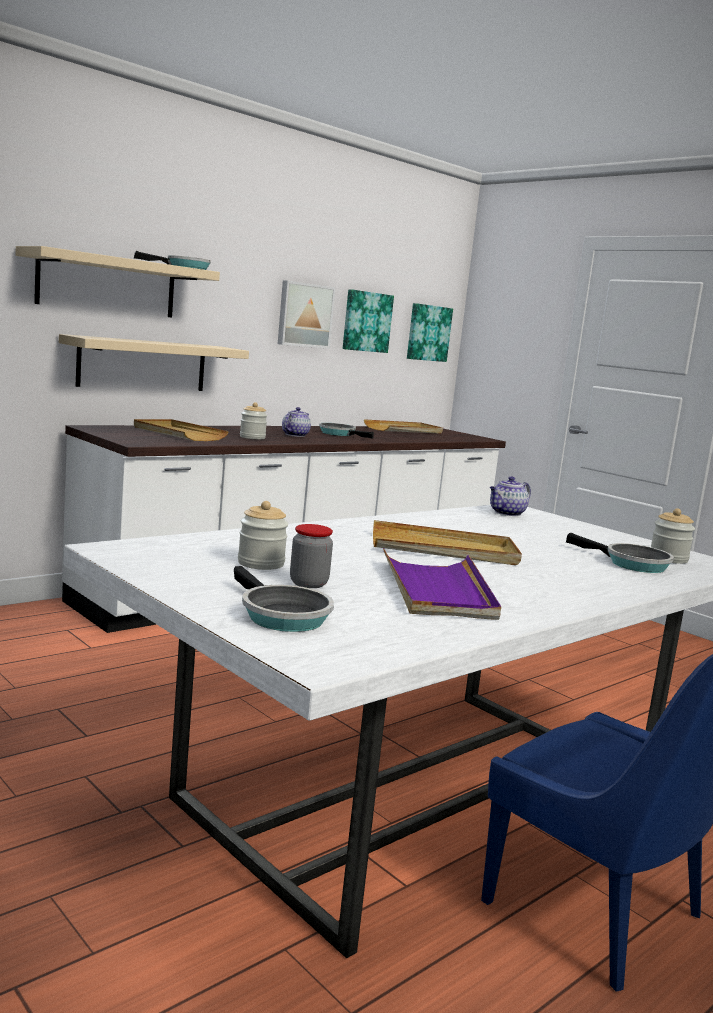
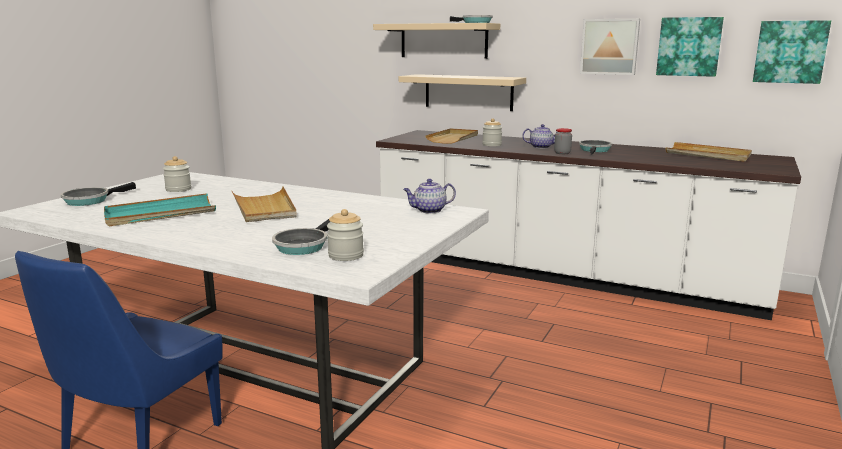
camera: 70 degrees right, 5 degrees up
jar [290,524,333,588] -> jar moved to [554,128,572,154]
purple tray [383,548,501,620] -> turquoise tray [104,193,216,226]
teapot [490,476,531,516] -> teapot turned 45 degrees counterclockwise [403,179,456,214]

